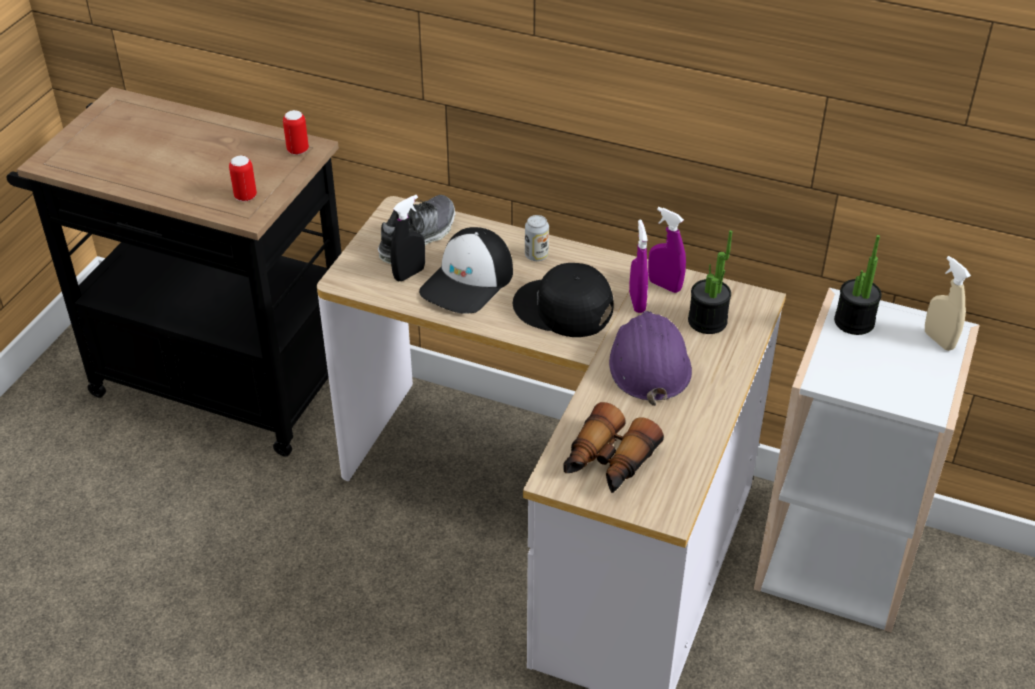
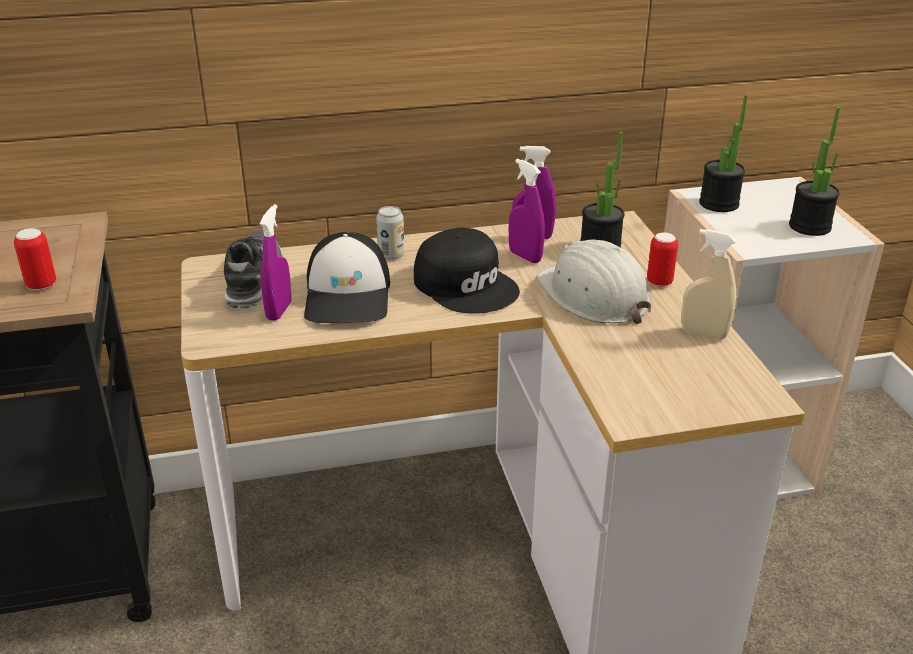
camera: 35 degrees left, 10 degrees down
can [283,110,309,155] -> can moved to [647,232,678,287]
black spray bottle [390,195,425,281] -> purple spray bottle [260,204,291,321]
black cap [513,263,613,337] -> black cap turned 120 degrees counterclockwise [414,227,520,314]
binoculars [563,402,664,493] -> none
purple hard hat [609,311,692,406] -> white hard hat [536,240,651,324]
beige spray bottle [925,256,971,351] -> beige spray bottle moved to [682,229,736,340]
none -> potted plant [789,107,840,236]

